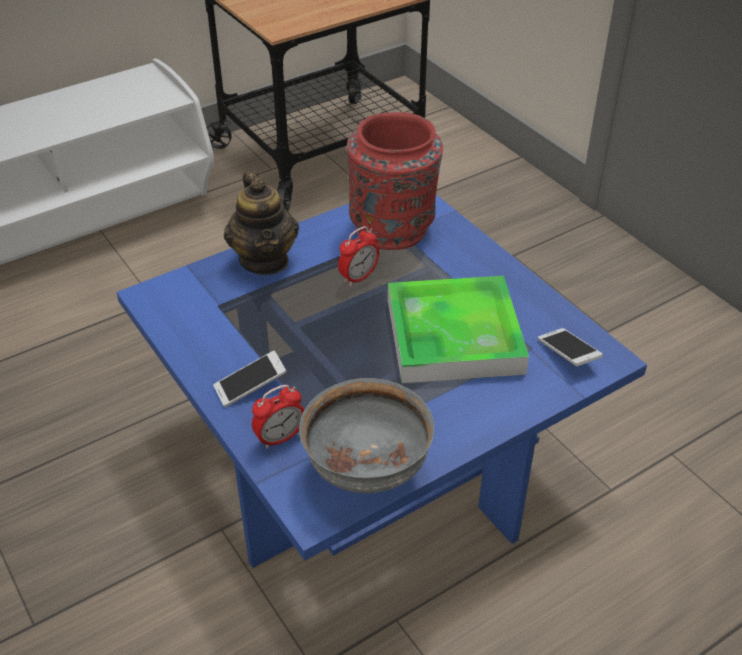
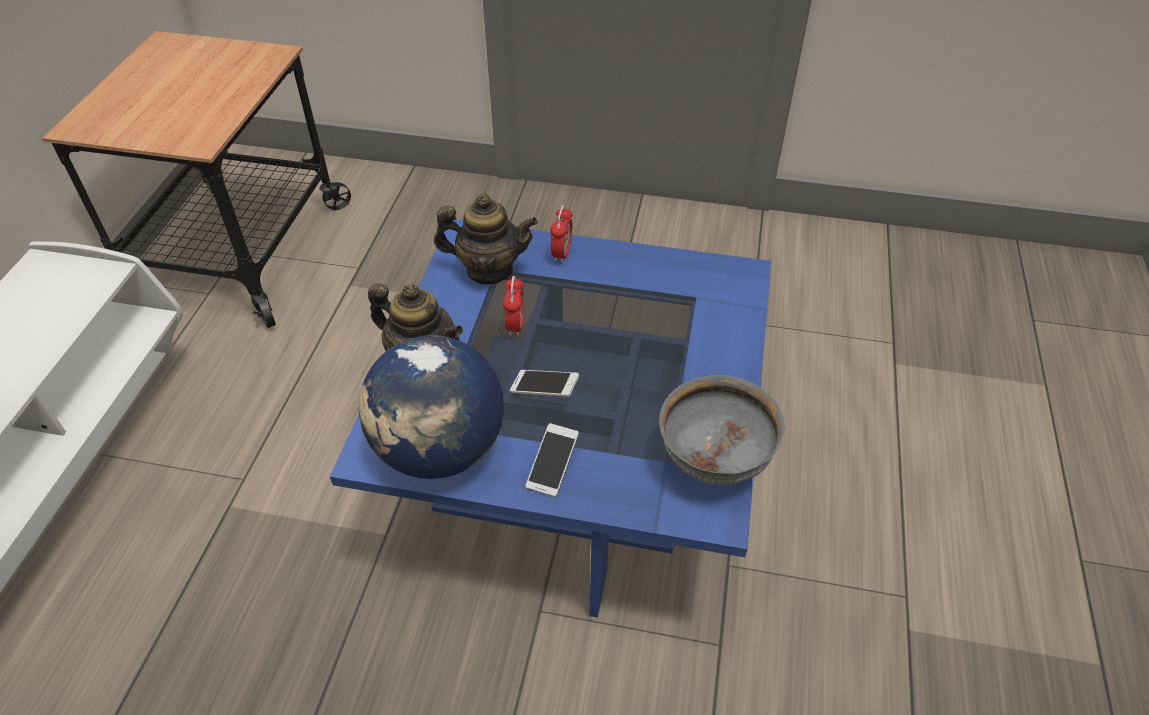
camera: 45 degrees left, 5 degrees up
alarm clock [252,385,304,449] -> alarm clock moved to [550,205,573,263]
red vase [347,112,443,250] -> teapot [434,194,538,284]
tray [388,276,529,383] -> none
phone [538,328,603,366] -> phone moved to [510,370,579,397]
none -> globe [359,335,504,479]

